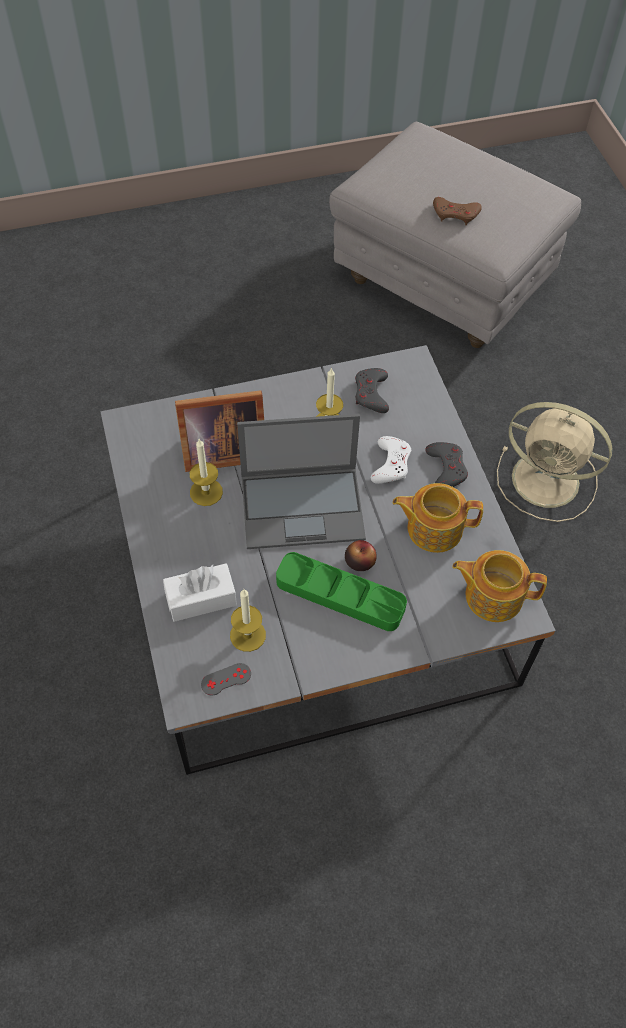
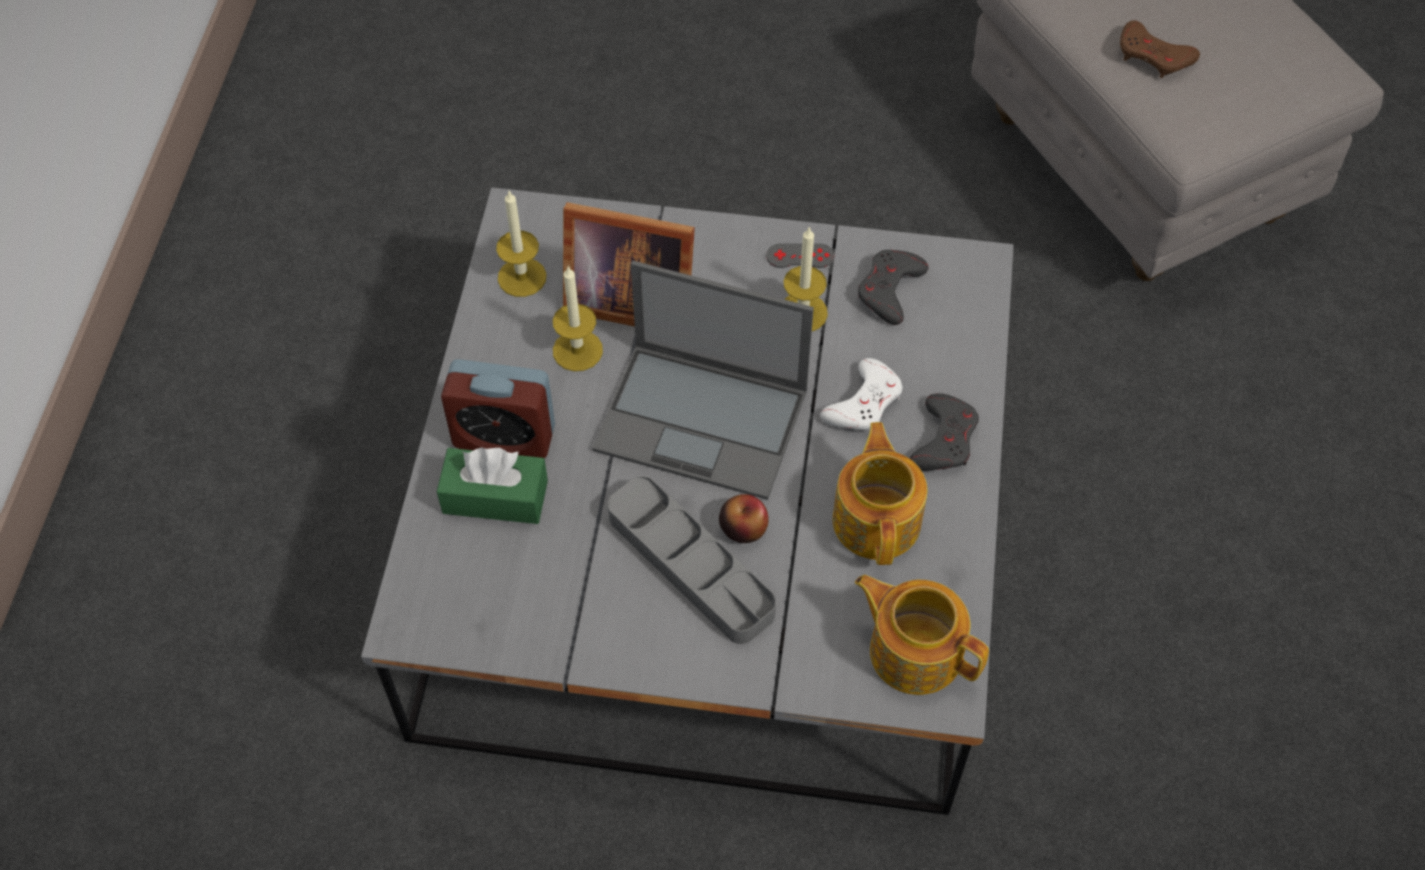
camera: 25 degrees right, 0 degrees up
white tissue box [163,563,237,622] -> green tissue box [437,447,548,524]
grey game controller [201,663,251,695] -> grey game controller moved to [766,243,835,268]
candle [230,589,266,652] -> candle moved to [496,191,547,297]
green tray [276,552,407,631] -> grey tray [608,476,776,644]
teapot [393,483,483,553] -> teapot turned 60 degrees clockwise [833,422,927,565]
beige fan [497,402,613,522] -> none
none -> alarm clock [441,359,555,459]

